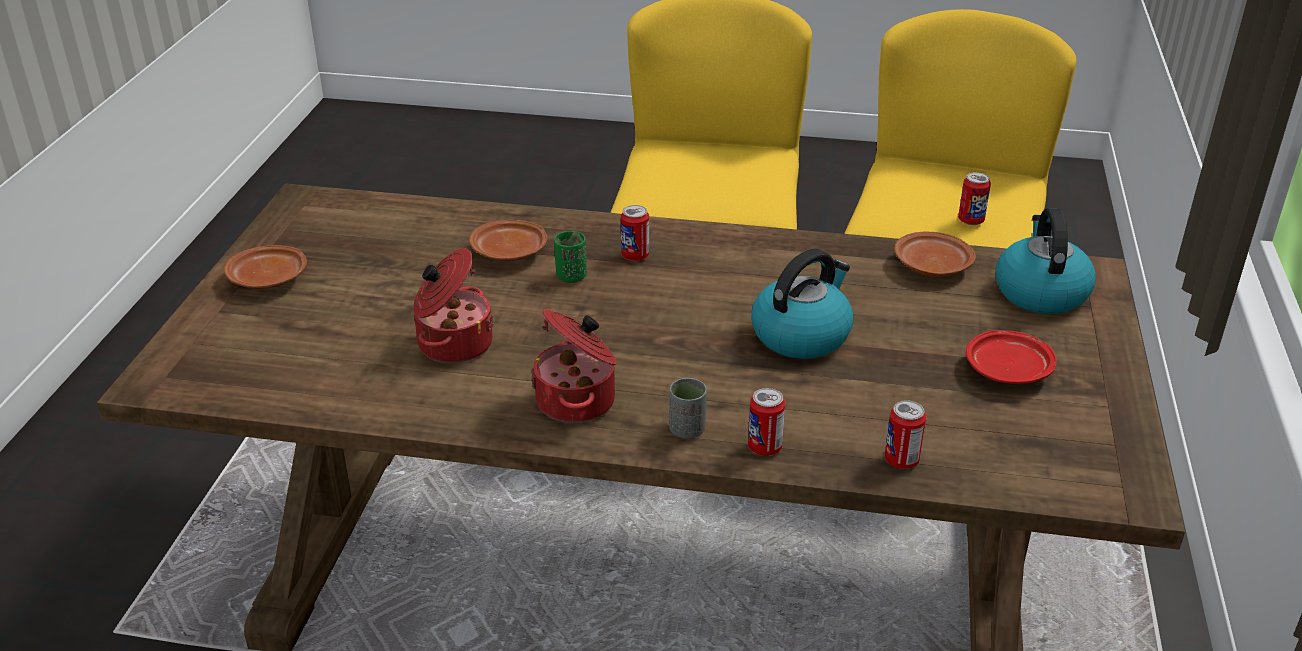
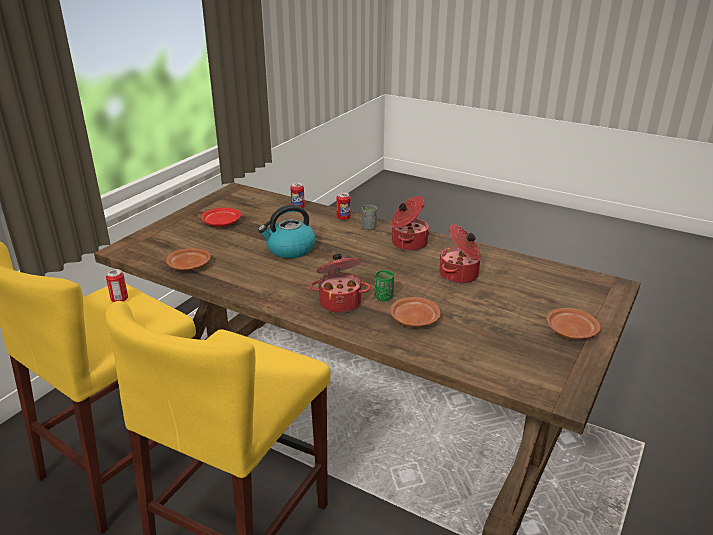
camera: 160 degrees left, 5 degrees down
can [621,205,649,261] -> cooking pot [310,254,370,313]
kettle [996,208,1096,314] -> none

